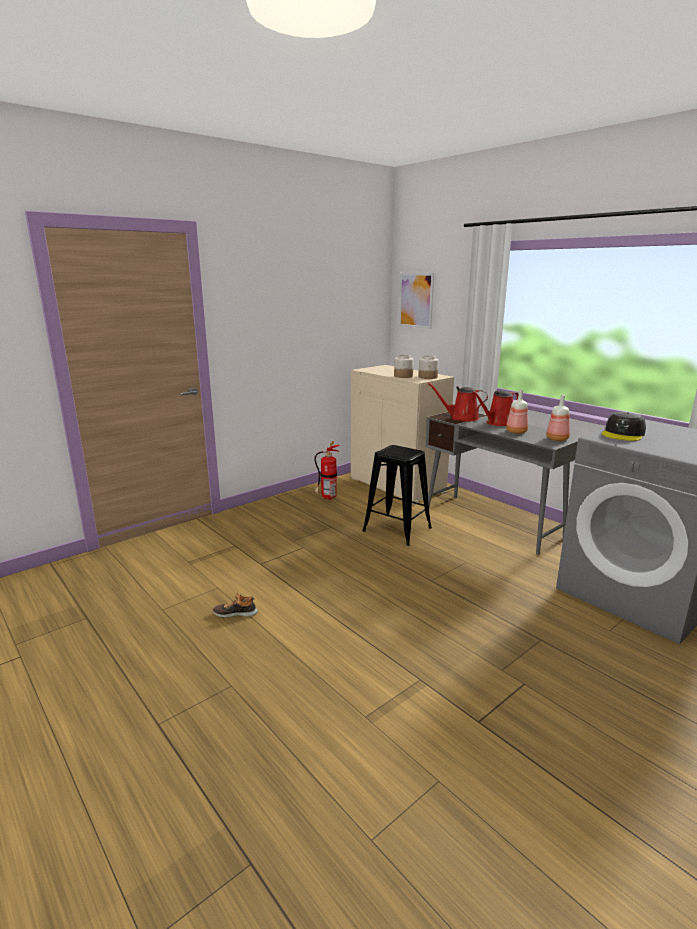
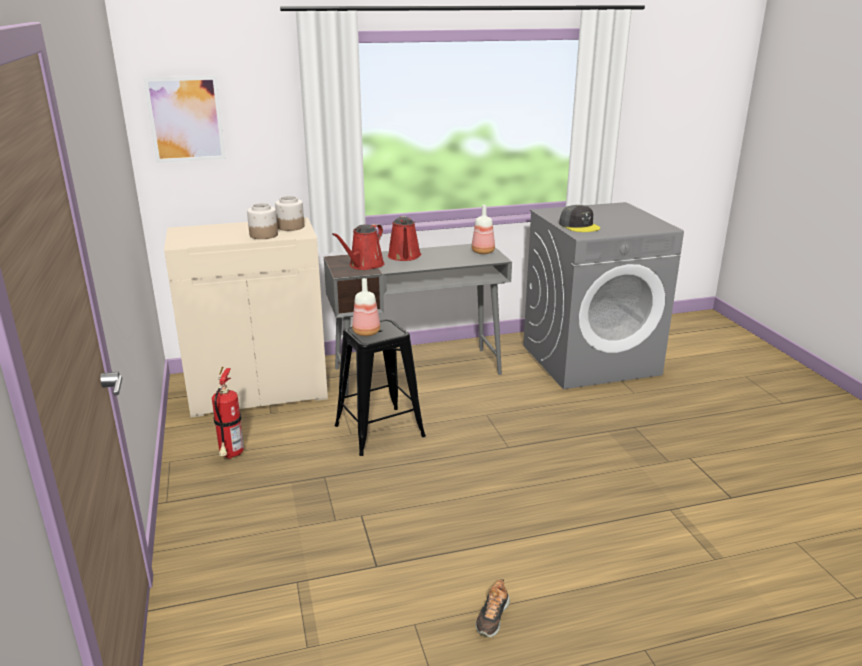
camera: 65 degrees left, 5 degrees up
bottle [506,389,528,434] -> bottle moved to [352,278,380,336]

